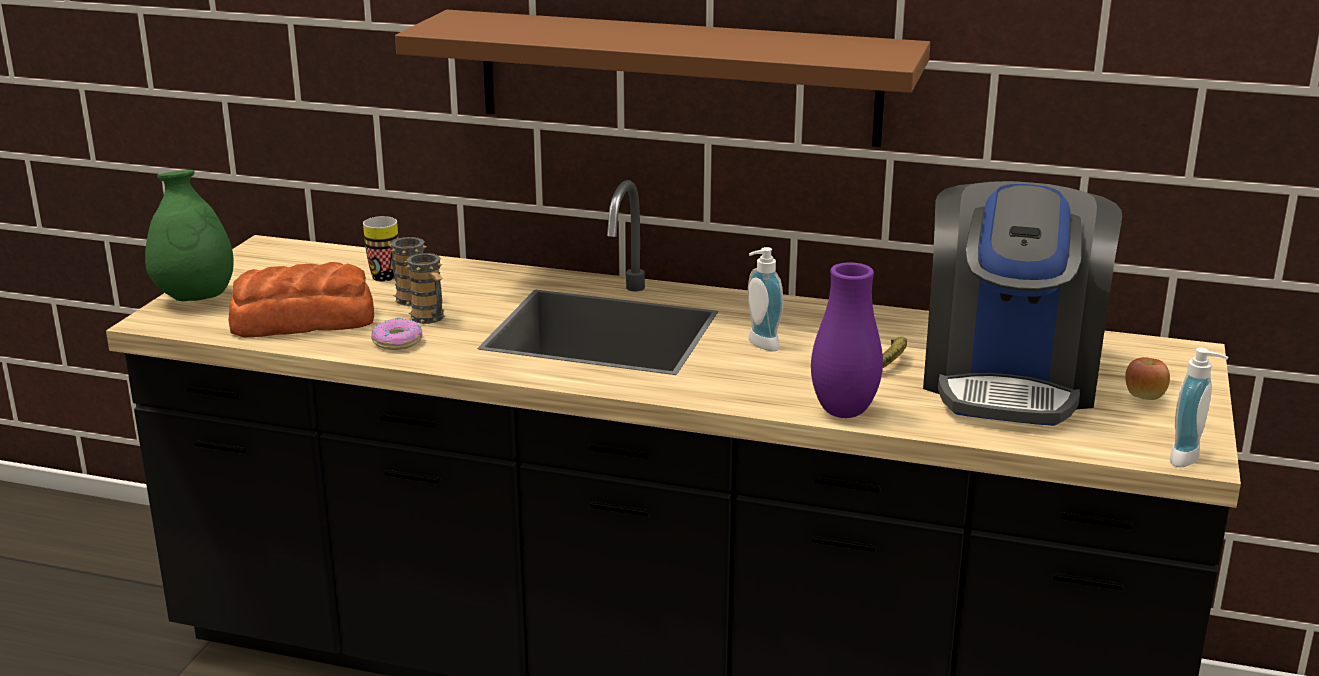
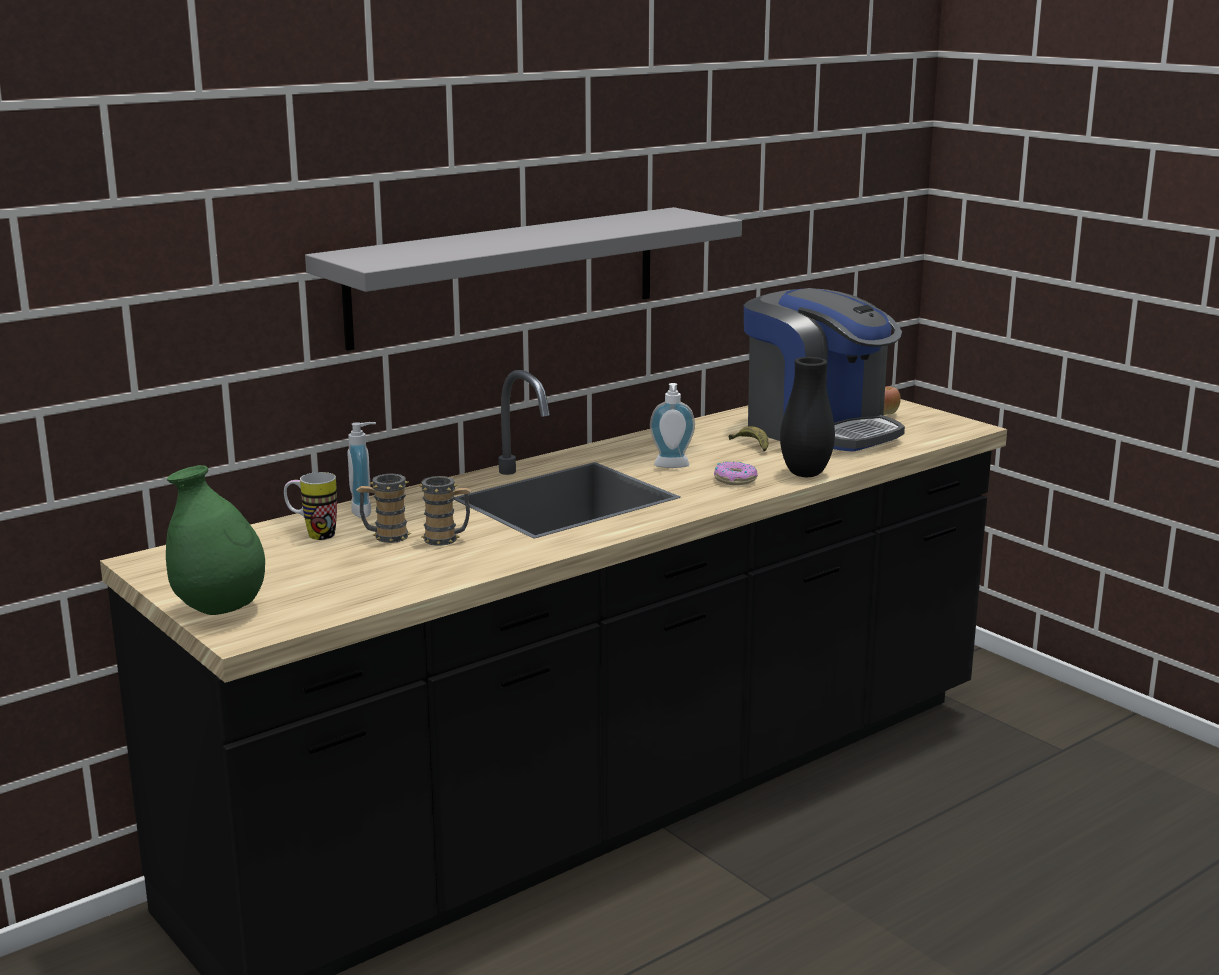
camera: 55 degrees left, 5 degrees down
bread [228,262,374,337] -> none
donut [371,317,422,350] -> donut moved to [714,462,758,485]
brown shelf [395,10,930,147] -> grey shelf [305,207,742,351]
purple vase [811,262,883,418] -> black vase [780,357,835,477]
soap dispenser [1170,348,1228,467] -> soap dispenser moved to [347,422,376,518]

